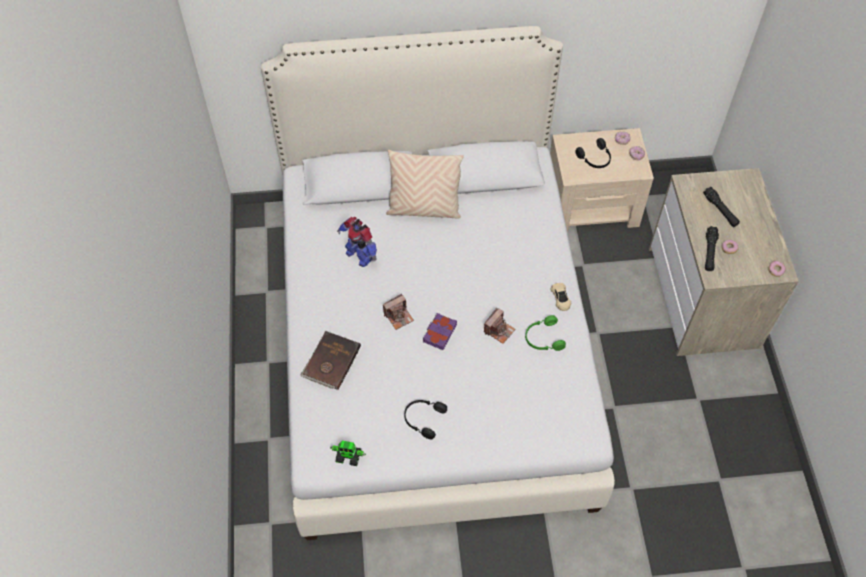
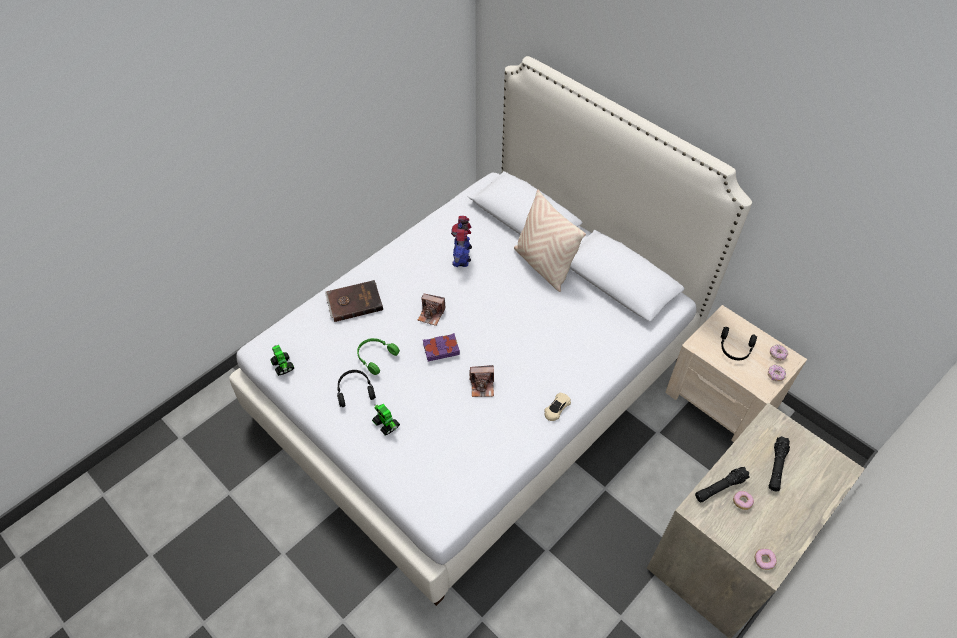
camera: 50 degrees right, 5 degrees down
green headphones [525,315,566,351] -> green headphones moved to [357,338,400,375]
none -> toy robot [372,404,400,436]

